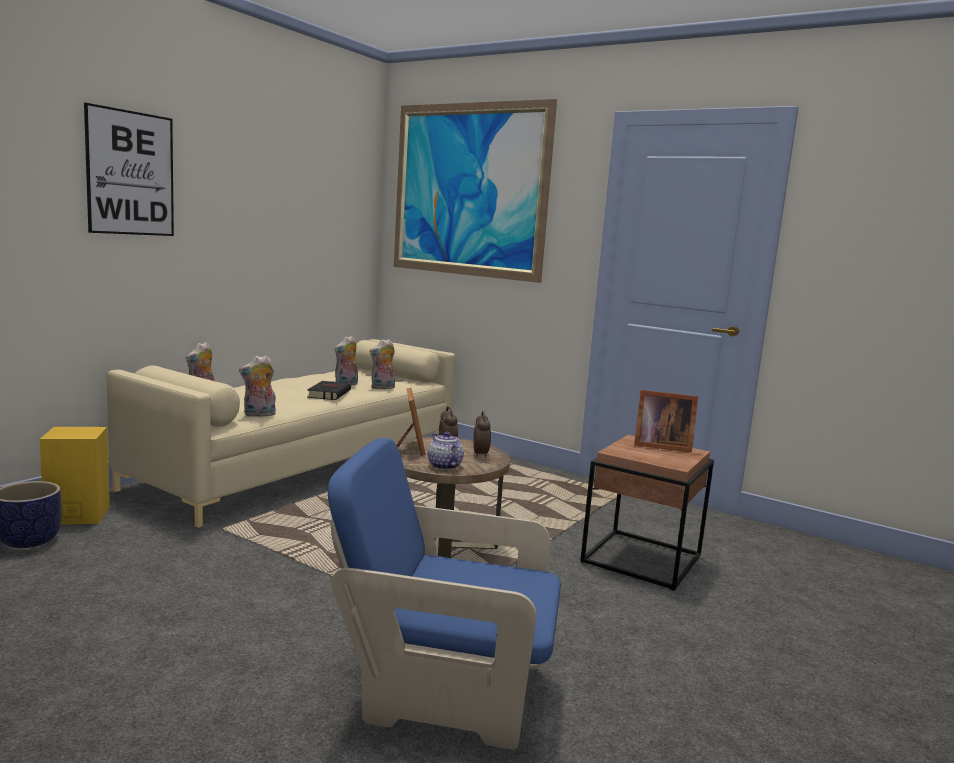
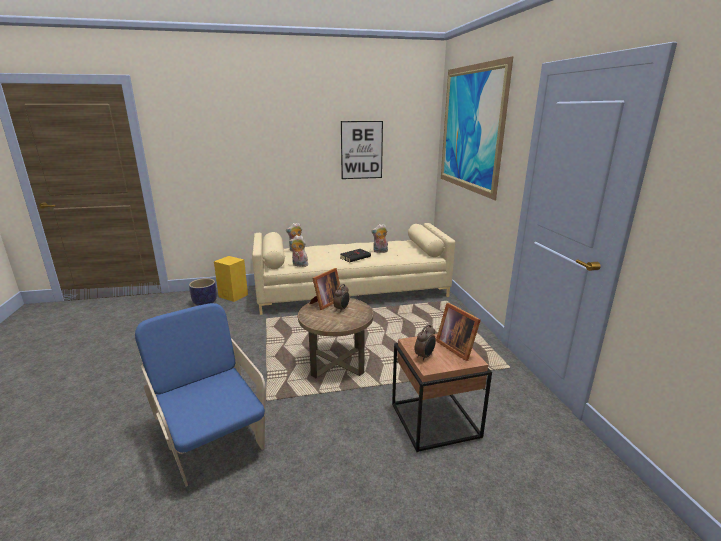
camera: 45 degrees right, 10 degrees up
picture [84,103,174,236] -> picture moved to [341,121,383,179]
plush toy [369,339,395,389] -> none
teapot [427,432,464,470] -> none
alarm clock [473,411,491,458] -> alarm clock moved to [414,325,436,361]

